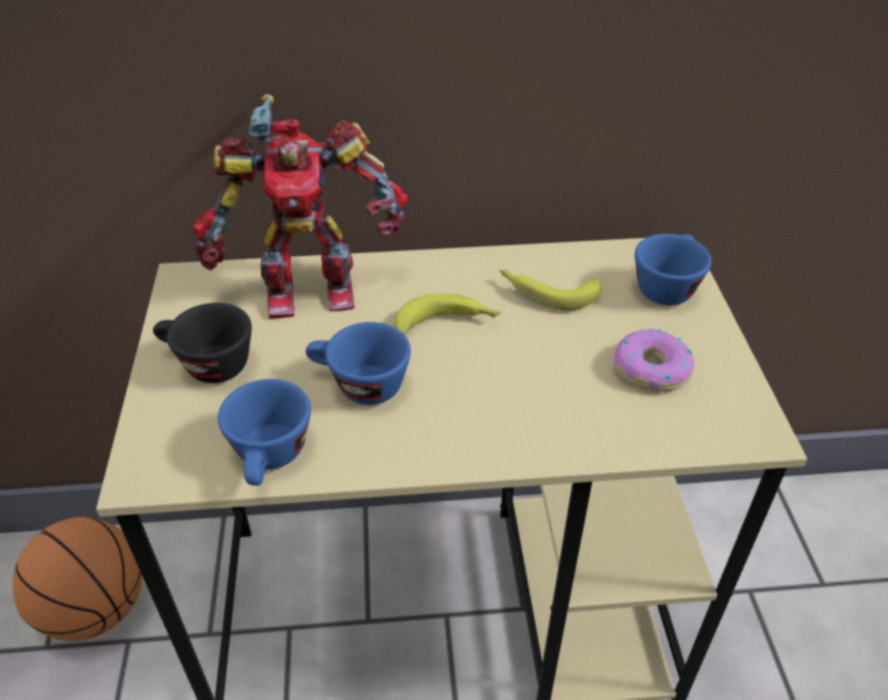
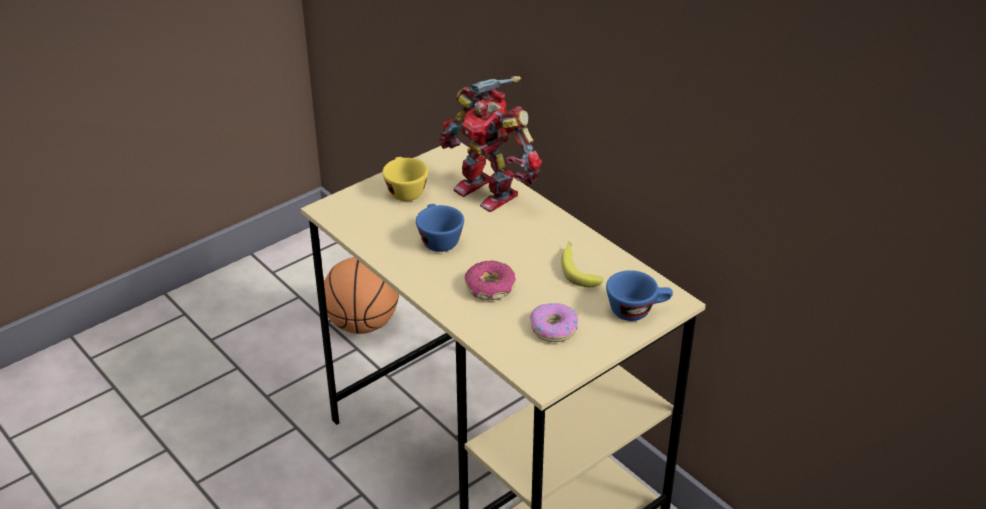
camera: 55 degrees right, 5 degrees down
black cup [153,303,252,383] -> yellow cup [382,157,428,201]
blue cup [218,379,311,486] -> none
banana [394,294,501,335] -> none
none -> donut [465,260,516,300]

